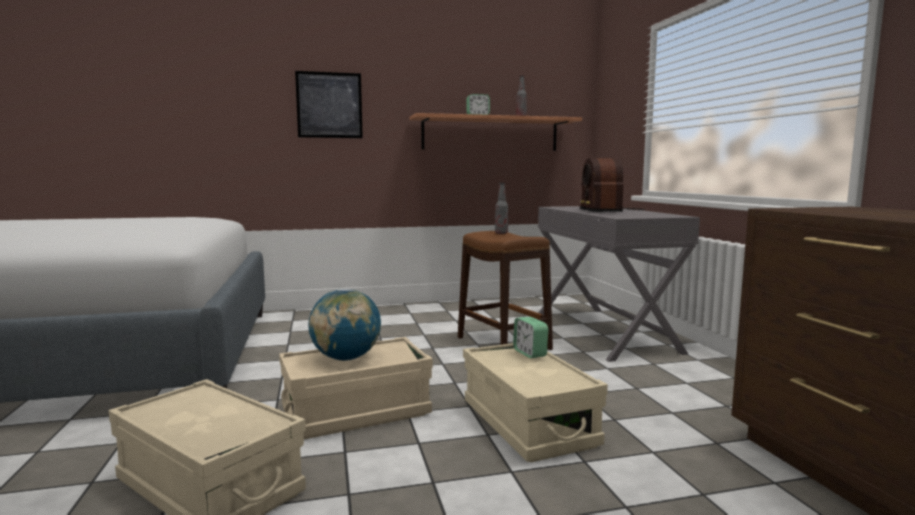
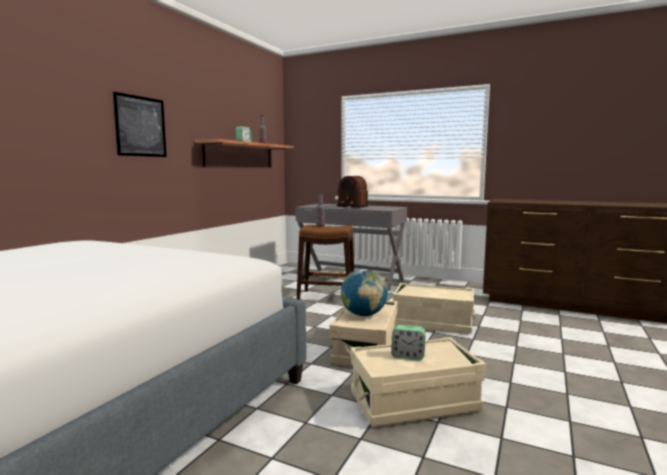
camera: 50 degrees left, 0 degrees up
alarm clock [513,317,548,358] -> alarm clock moved to [391,325,426,360]

